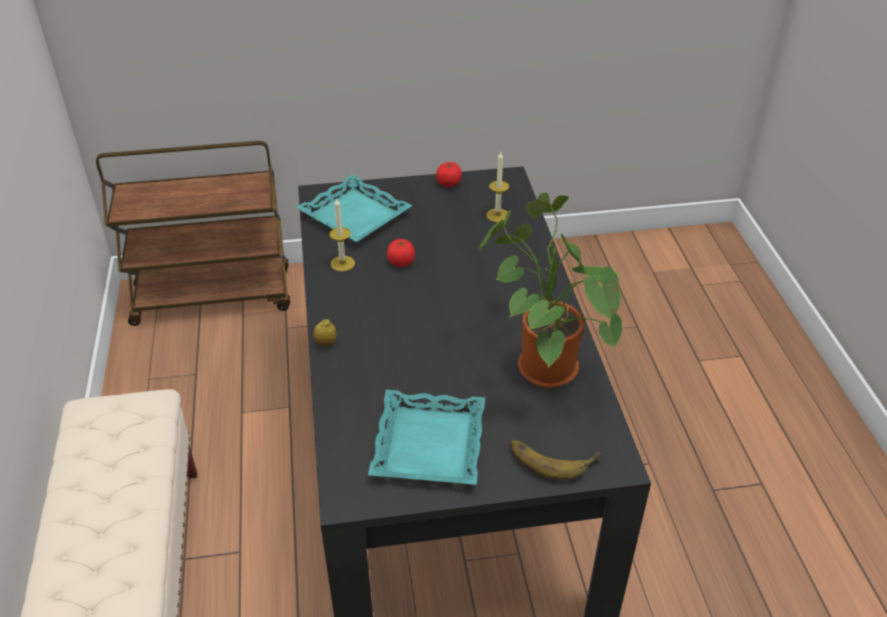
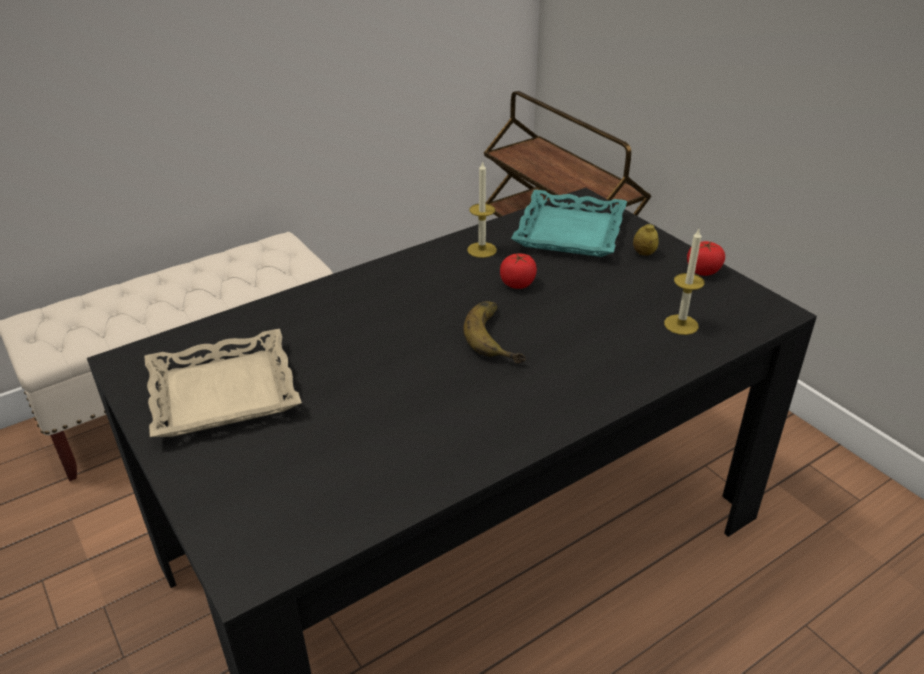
camera: 65 degrees right, 5 degrees down
lemon [313,319,337,347] -> lemon moved to [633,223,659,256]
turquoise tray [368,390,485,485] -> beige tray [144,329,302,437]
potted plant [478,192,622,388] -> none
banana [510,440,601,480] -> banana moved to [463,301,526,364]

